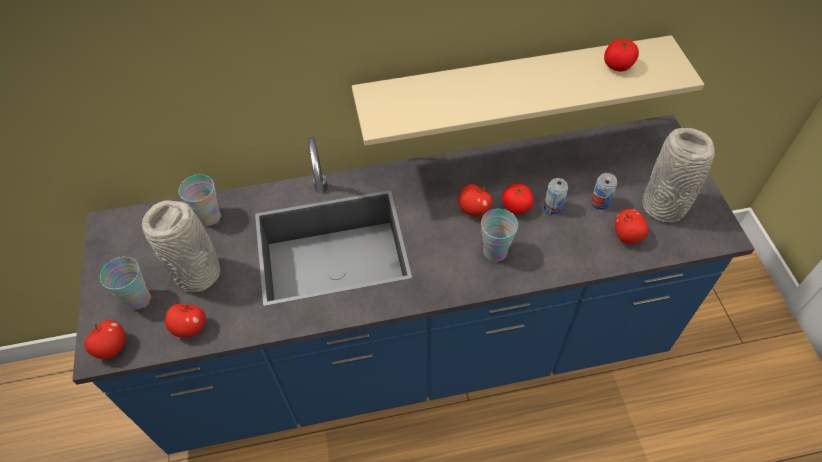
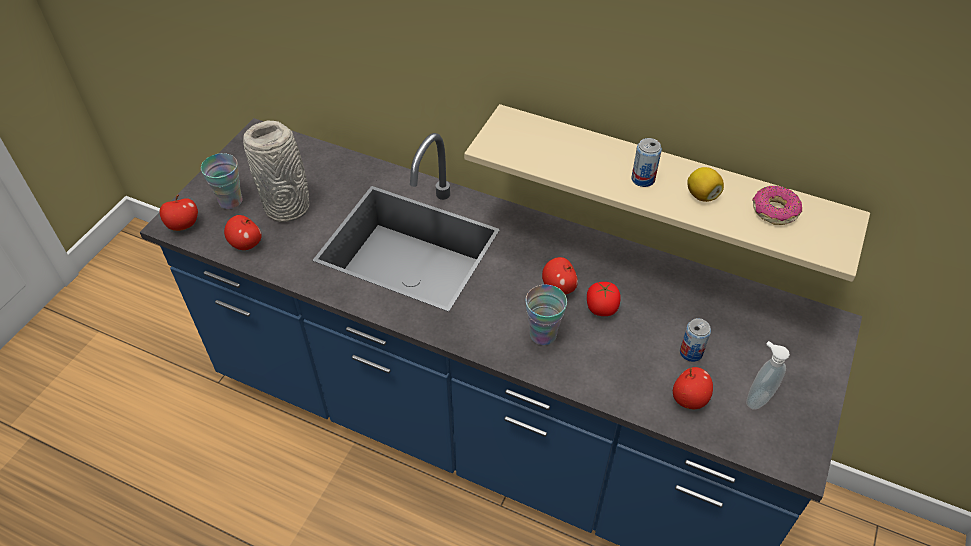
camera: 35 degrees right, 5 degrees down
cup [179,174,221,226] -> none
can [543,178,568,215] -> can moved to [631,138,662,187]
tomato [604,39,639,72] -> donut [752,186,802,225]
grey vase [642,128,715,223] -> soap dispenser [746,341,790,410]
none -> lemon [687,167,724,202]

